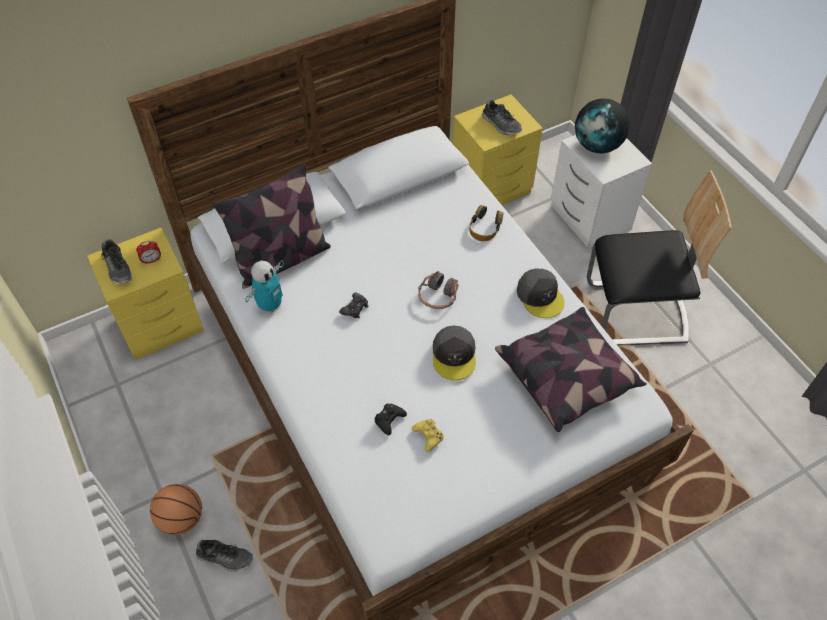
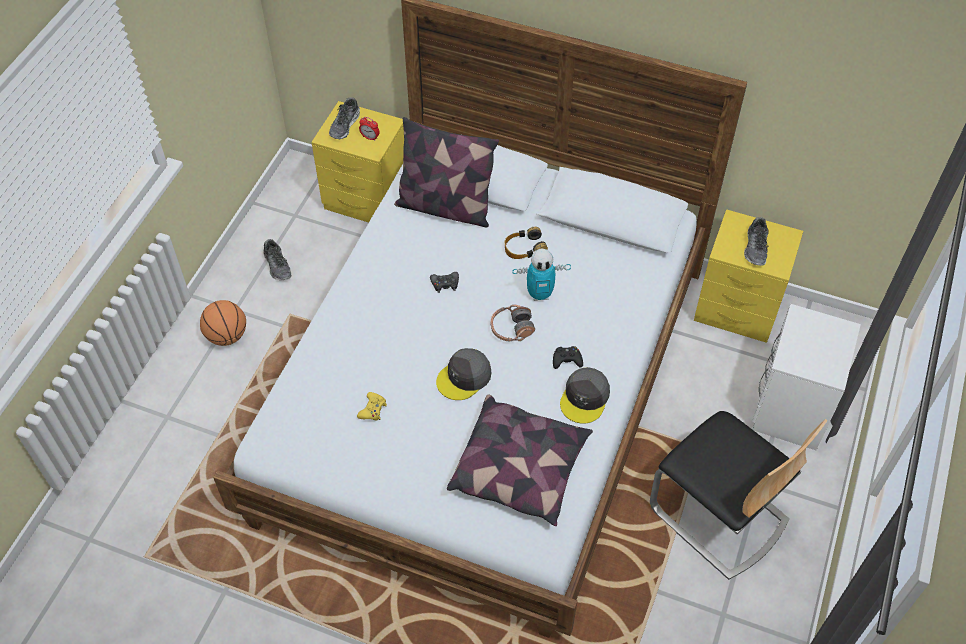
camera: 50 degrees right, 0 degrees up
shoe [196,540,253,572] -> shoe moved to [263,239,292,280]
toy robot [245,260,284,314] -> toy robot moved to [513,249,571,301]
black game controller [375,403,407,436] -> black game controller moved to [553,346,583,369]
headphones [470,205,504,241] -> headphones moved to [505,227,548,259]
globe [575,99,630,153] -> none

